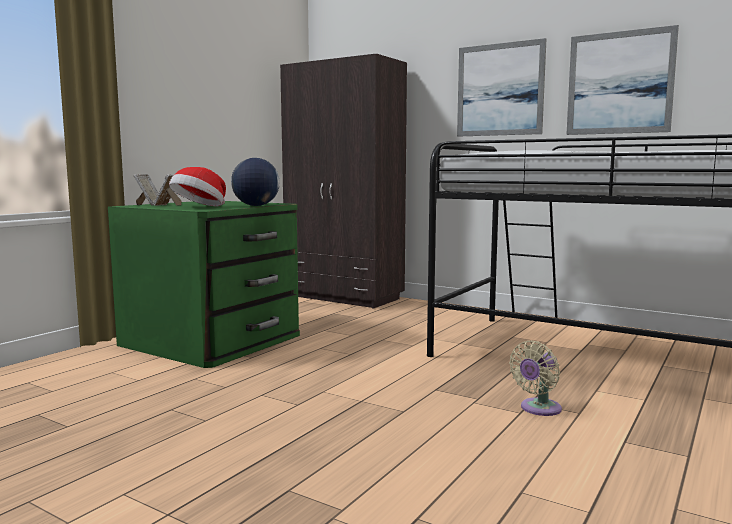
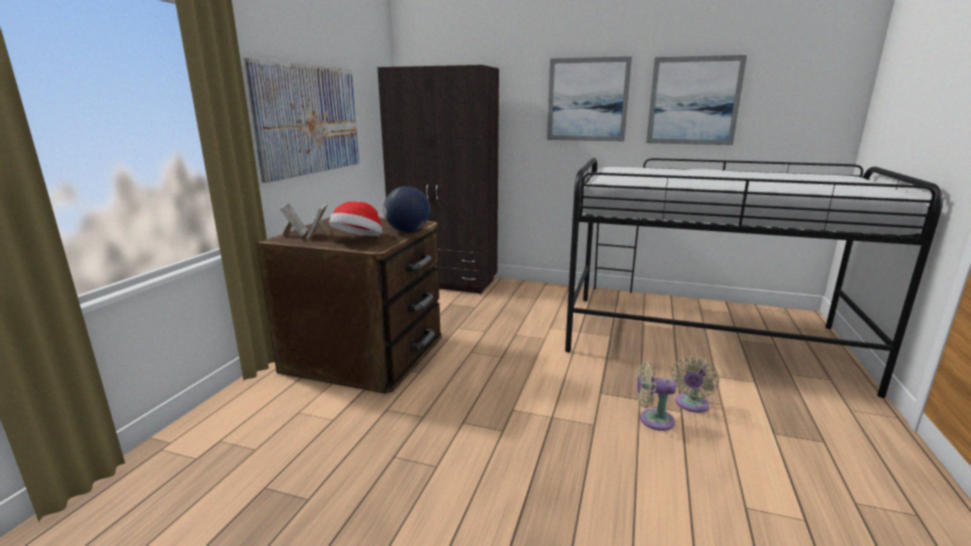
camera: 15 degrees left, 10 degrees up
green dresser [108,201,300,368] -> brown dresser [257,217,442,393]
none -> picture [244,58,359,183]
none -> beige fan [637,362,676,431]

